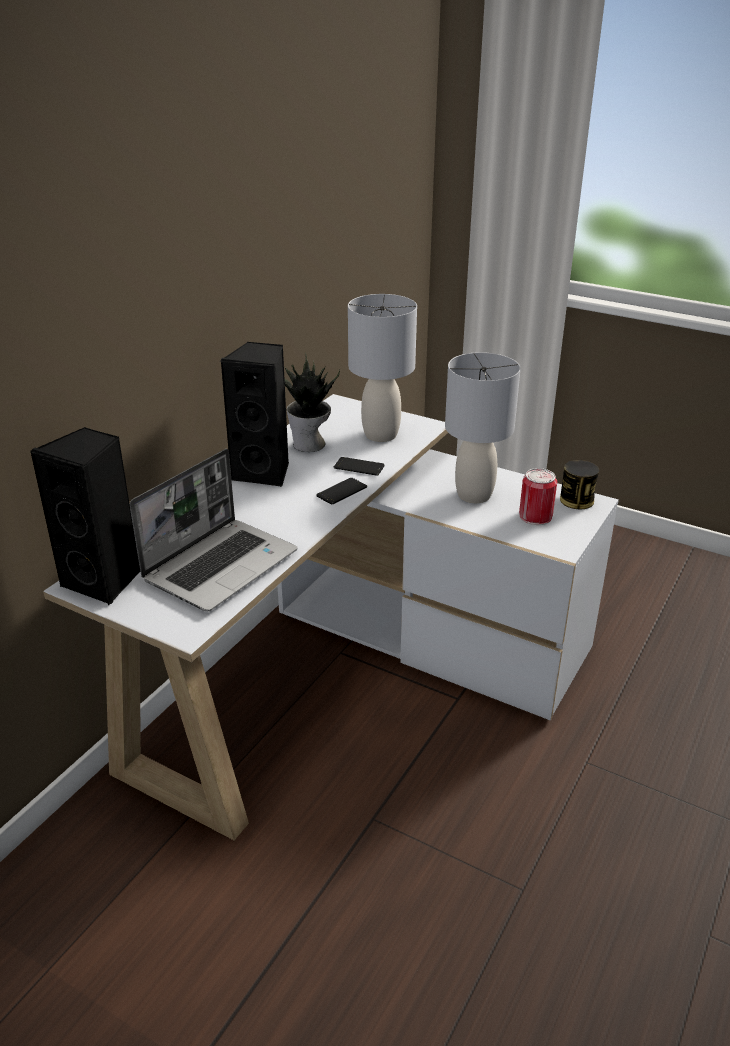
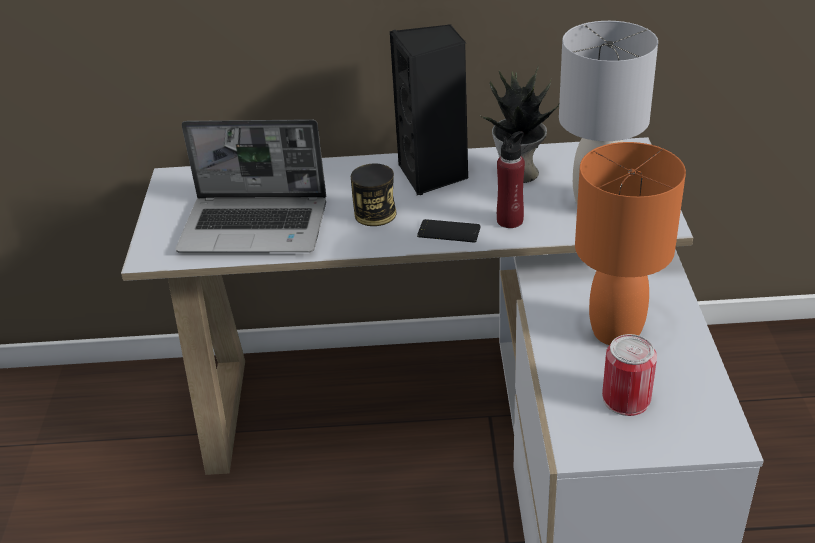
camera: 60 degrees right, 5 degrees up
black speaker [31,427,140,605] -> none
phone [334,457,385,476] -> red bottle [497,131,525,228]
grey table lamp [445,352,521,503] -> orange table lamp [575,142,686,345]
can [560,460,599,509] -> can moved to [351,164,397,226]

